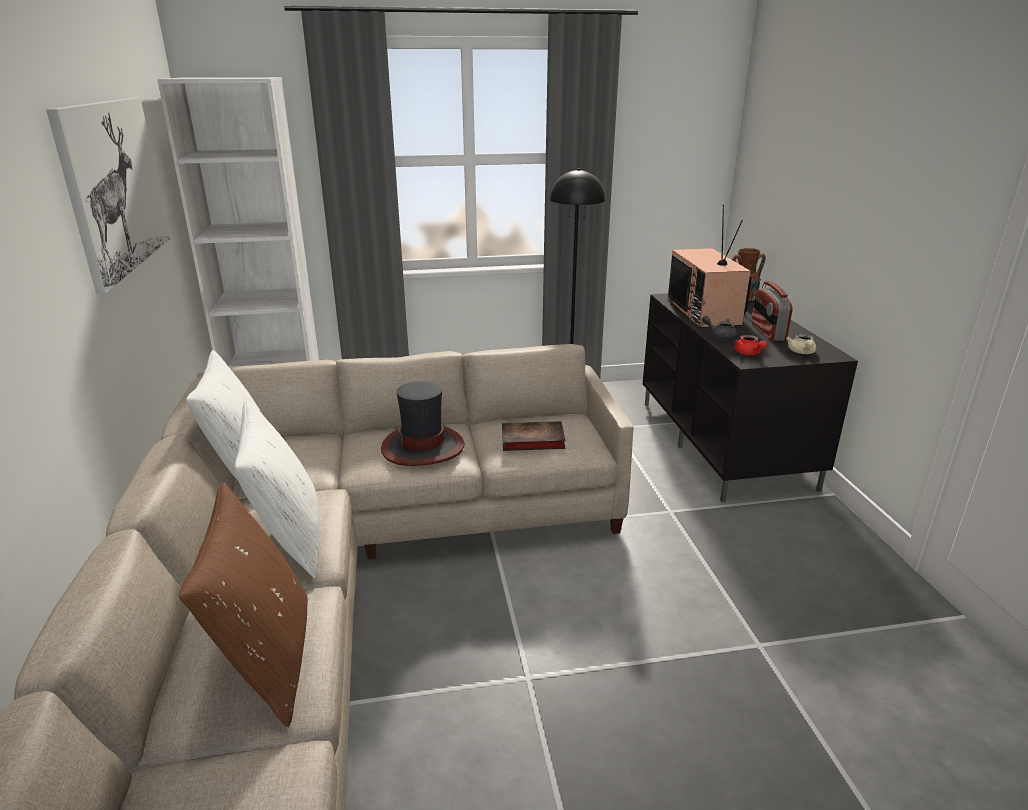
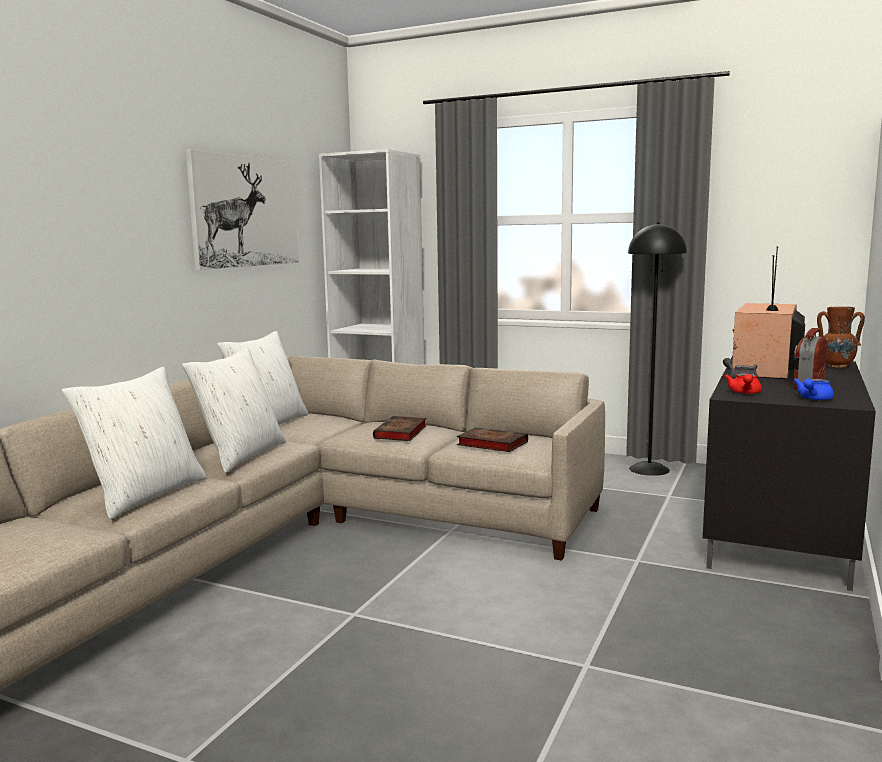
camera: 35 degrees right, 15 degrees down
brown pillow [179,482,308,727] -> white pillow [62,367,207,519]
hat [381,381,464,466] -> book [373,416,427,441]
beige teapot [786,334,816,354] -> blue teapot [793,378,834,401]

